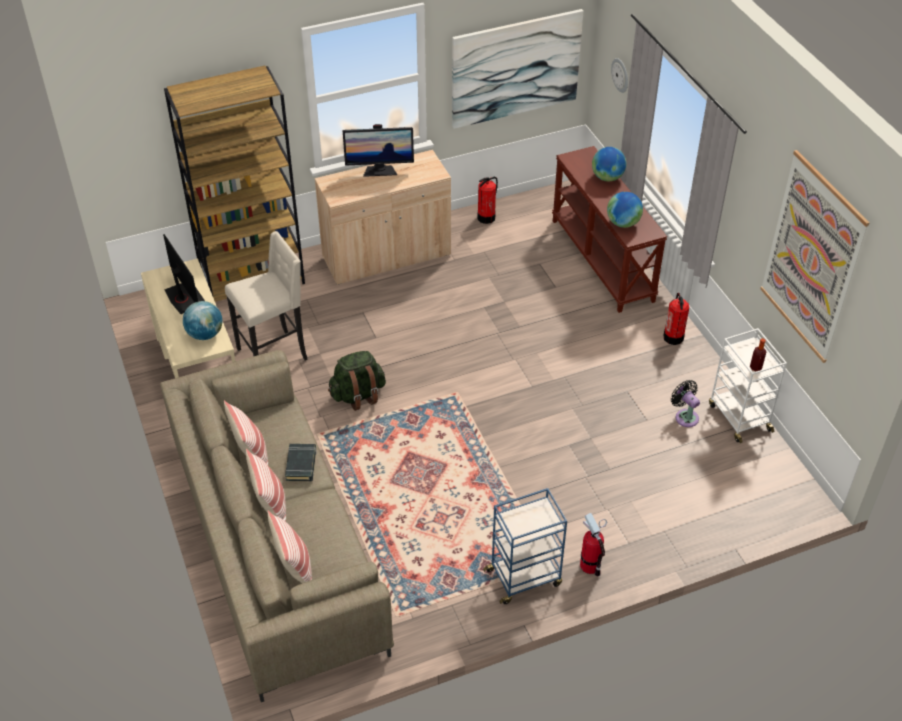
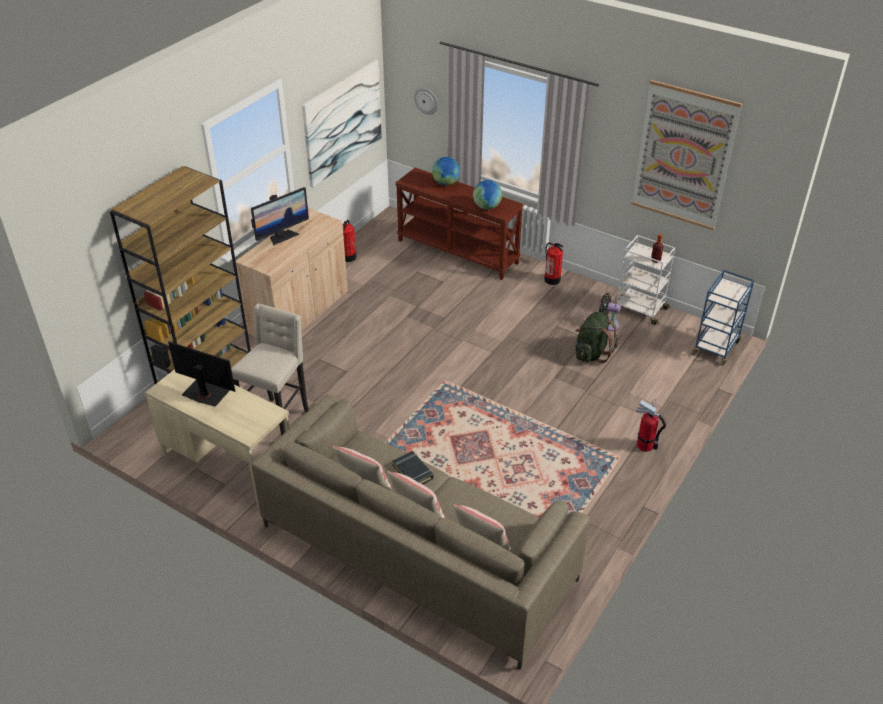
camera: 35 degrees left, 5 degrees down
globe [183,301,223,340] -> none
green backpack [328,351,386,411] -> green backpack moved to [575,312,618,363]
blue cart [483,488,567,604] -> blue cart moved to [691,270,754,366]

